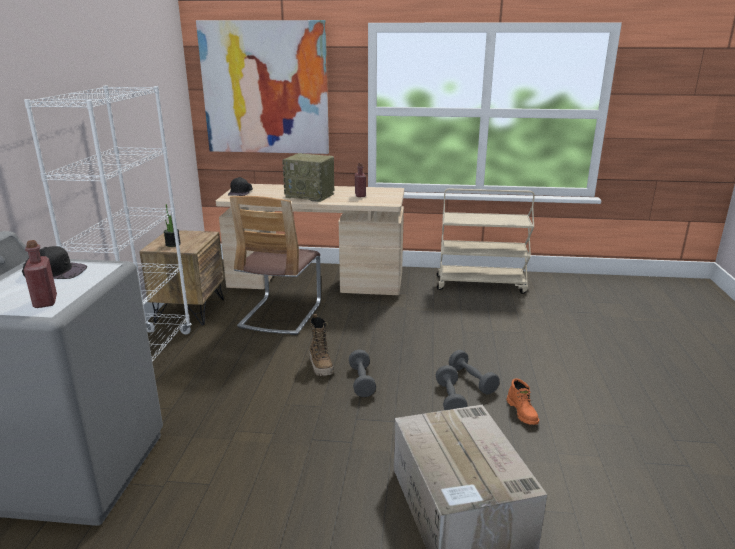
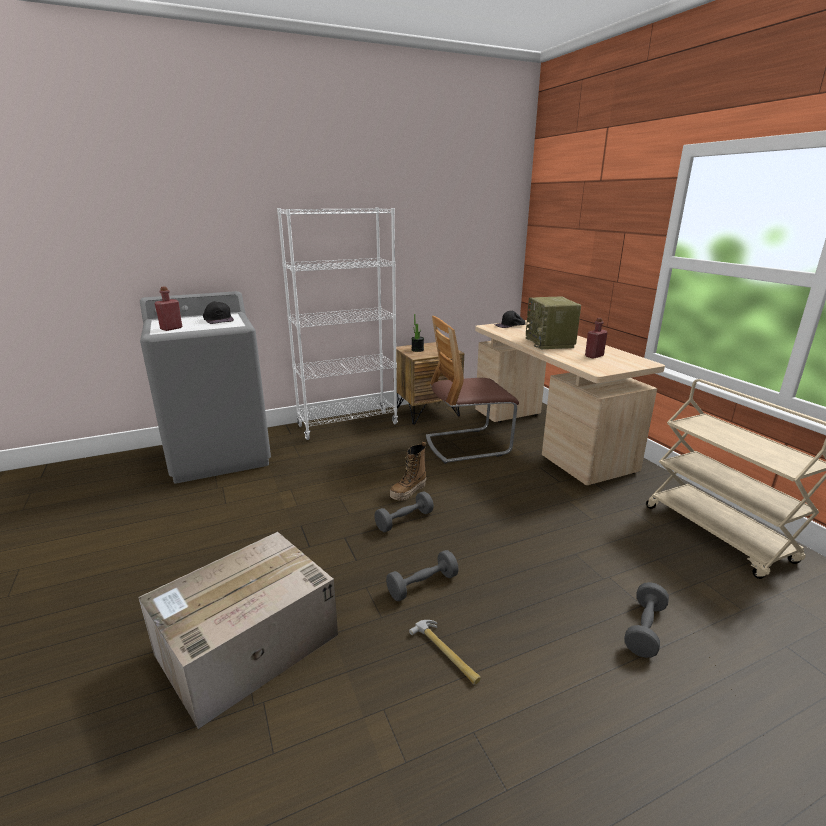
camera: 60 degrees right, 0 degrees up
picture [196,20,329,154] -> none
grey dumbbell [449,350,500,395] -> grey dumbbell moved to [624,582,669,658]
orange boot [506,378,539,425] -> hammer [409,620,481,685]

